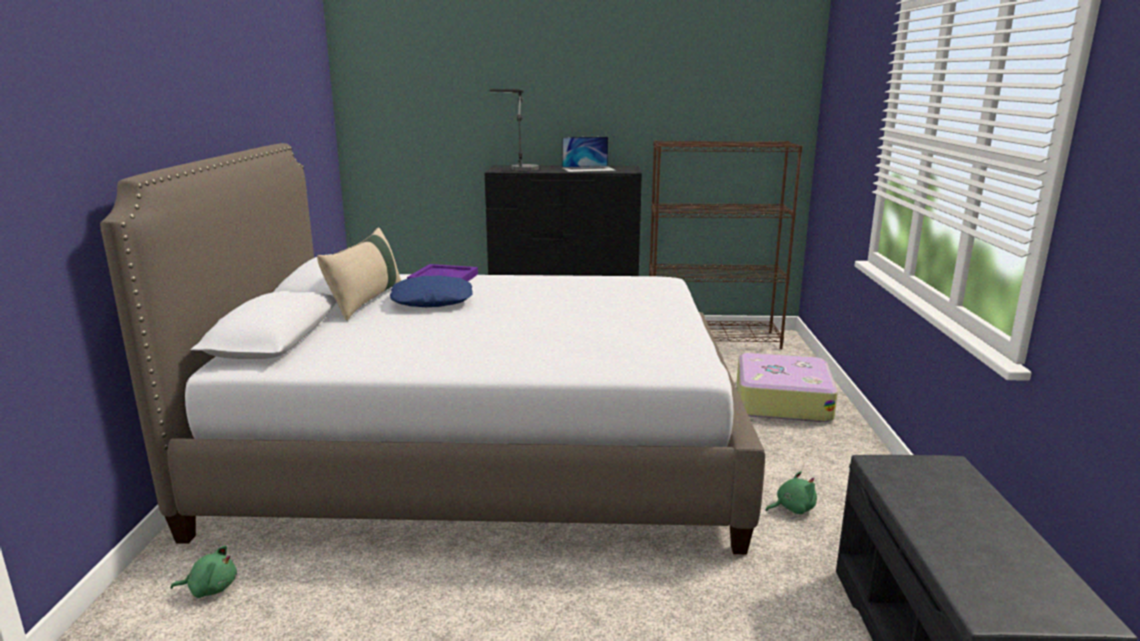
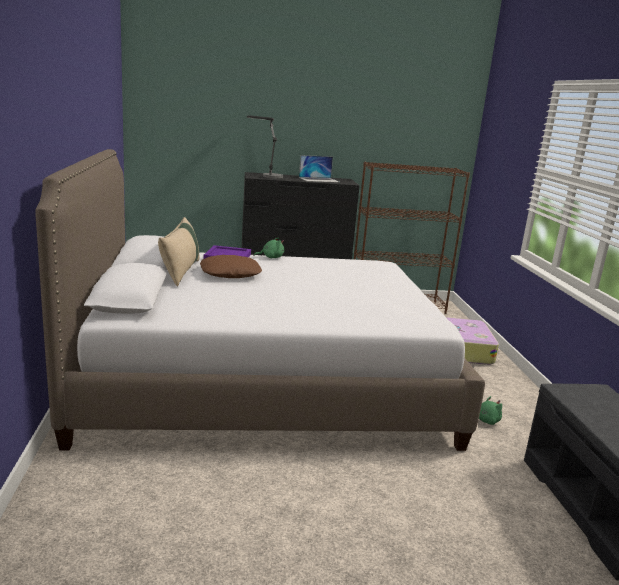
camera: 10 degrees left, 0 degrees up
green plush toy [171,546,237,598] -> green plush toy moved to [253,237,284,258]
blue pillow [390,275,473,307] -> brown pillow [200,255,262,278]

